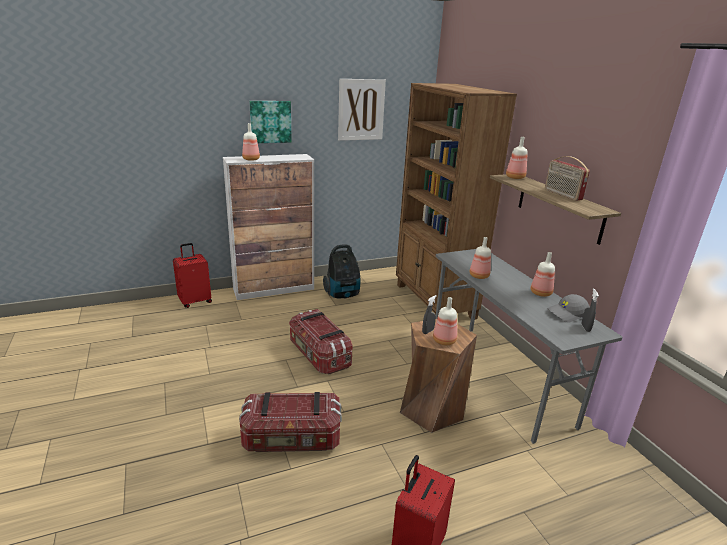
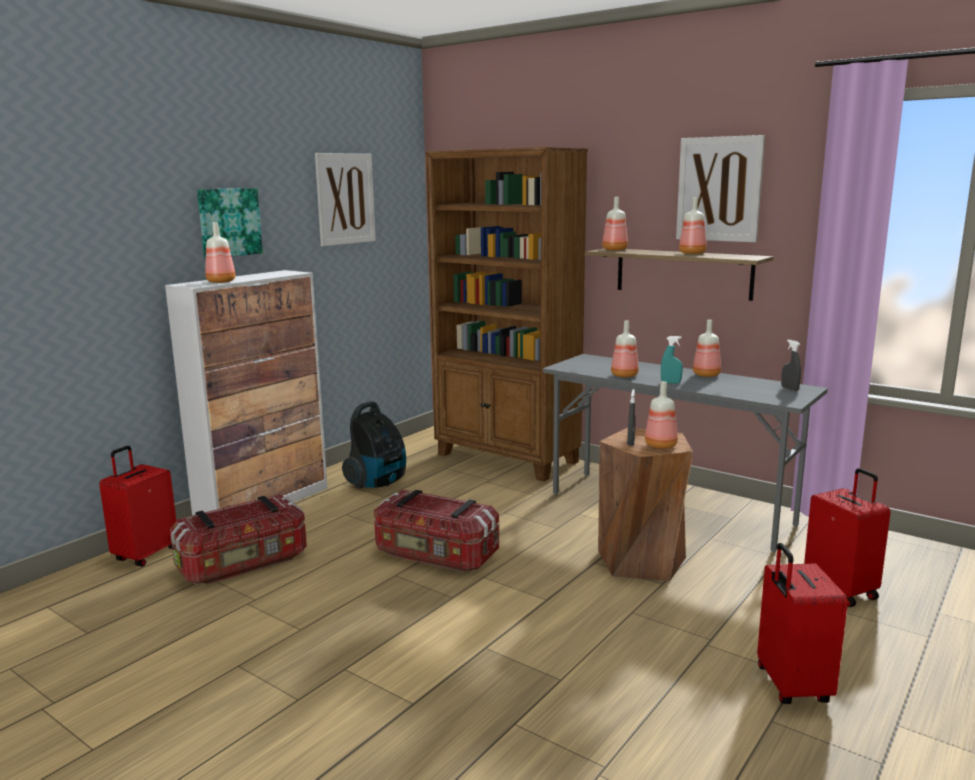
camera: 30 degrees left, 10 degrees down
storage box [239,392,342,452] -> storage box moved to [170,494,307,585]
radio [545,156,590,201] -> bottle [679,197,707,254]
grey cap [547,294,590,323] -> none
none -> turquoise spray bottle [661,336,683,384]
none -> picture [676,135,765,242]
none -> red suitcase [804,468,891,607]

